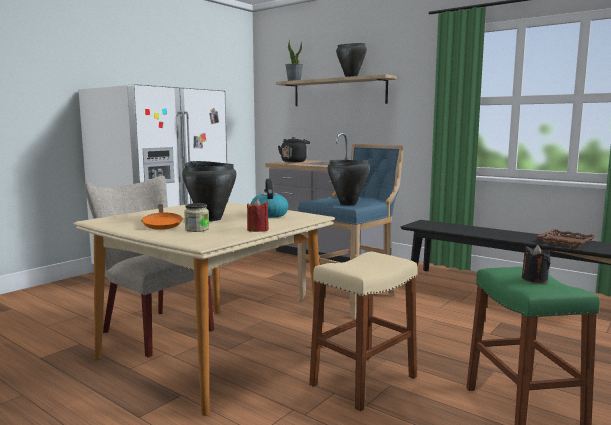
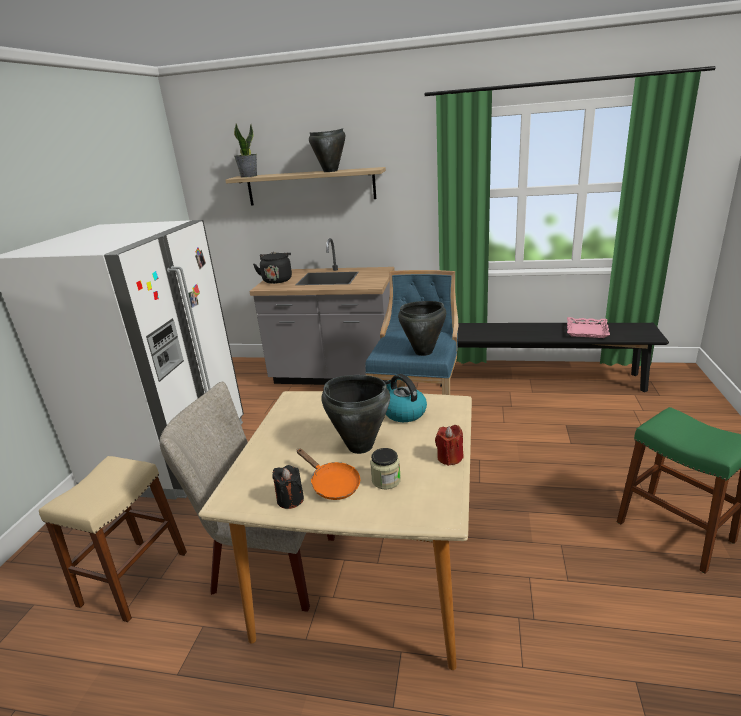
camera: 25 degrees left, 15 degrees up
beige stool [309,252,418,411] -> beige stool moved to [39,456,187,622]
black candle [522,245,550,283] -> black candle moved to [272,465,304,509]
brown tray [536,229,596,248] -> pink tray [567,317,610,338]

